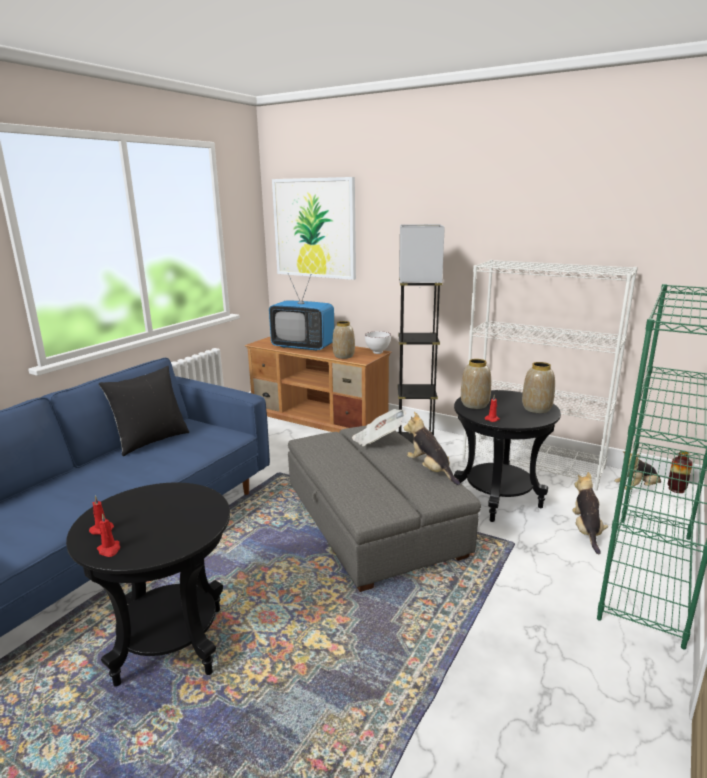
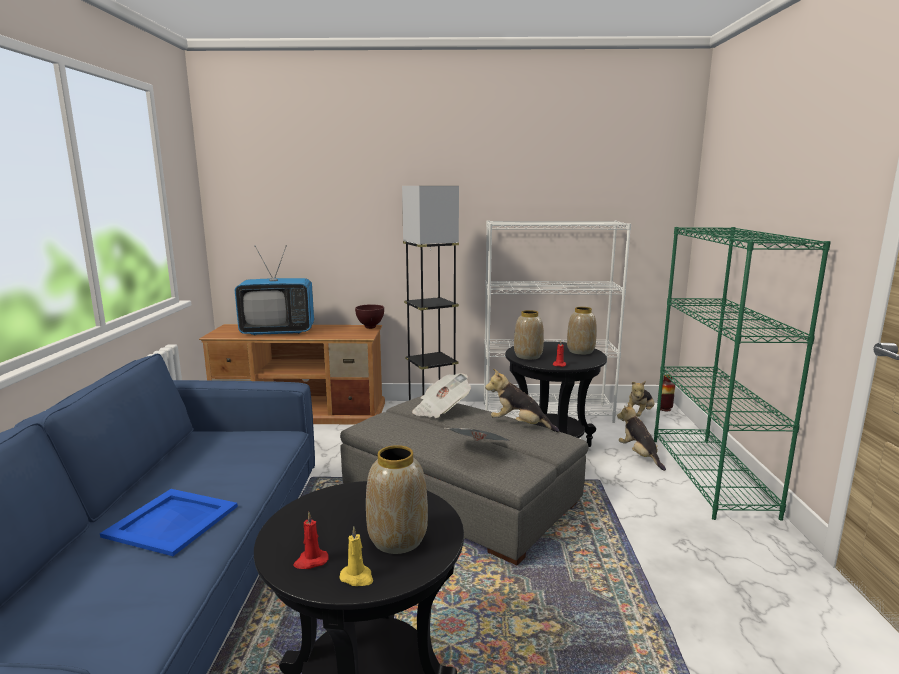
camera: 30 degrees left, 5 degrees down
red candle [97,513,120,557] -> yellow candle [340,526,373,586]
black pillow [99,366,189,456] -> none
picture [272,177,356,280] -> none
vase [332,321,355,359] -> vase moved to [366,445,428,554]
white bowl [365,331,391,354] -> brown bowl [355,304,384,329]
none -> blue tray [100,489,238,556]
none -> newspaper [445,428,510,441]

